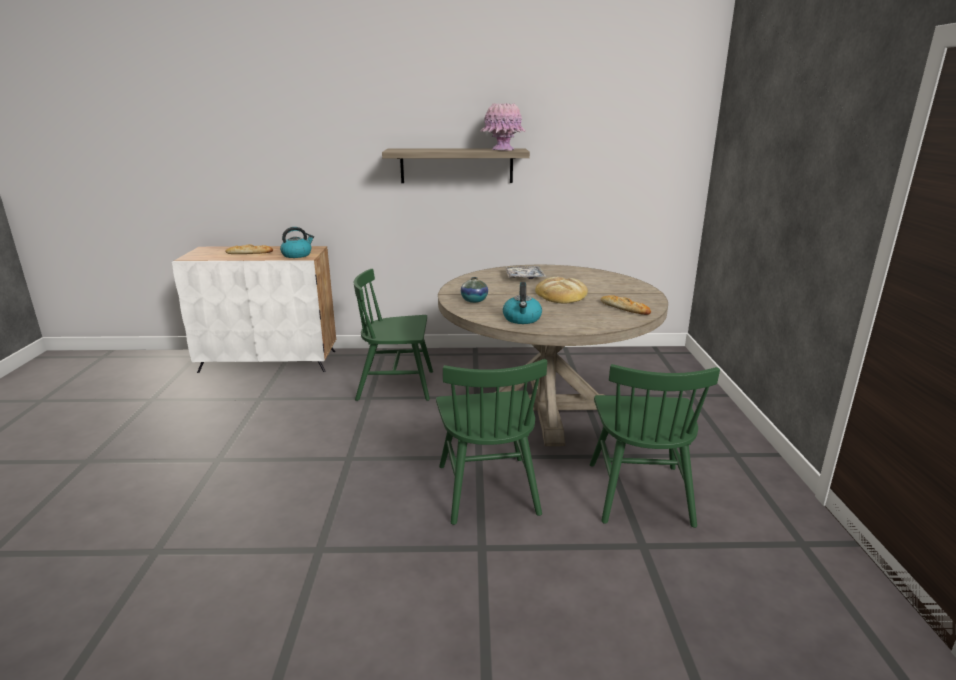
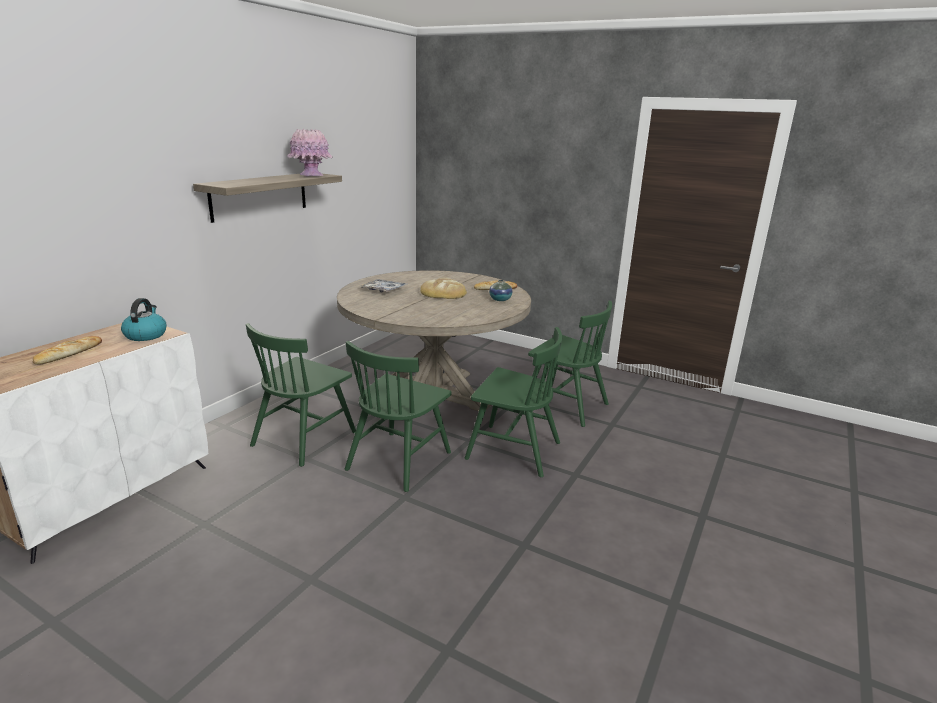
camera: 60 degrees left, 0 degrees up
vase [461,277,488,303] -> vase moved to [489,280,512,301]
kettle [503,282,542,324] -> none
none -> green chair [345,341,452,492]

